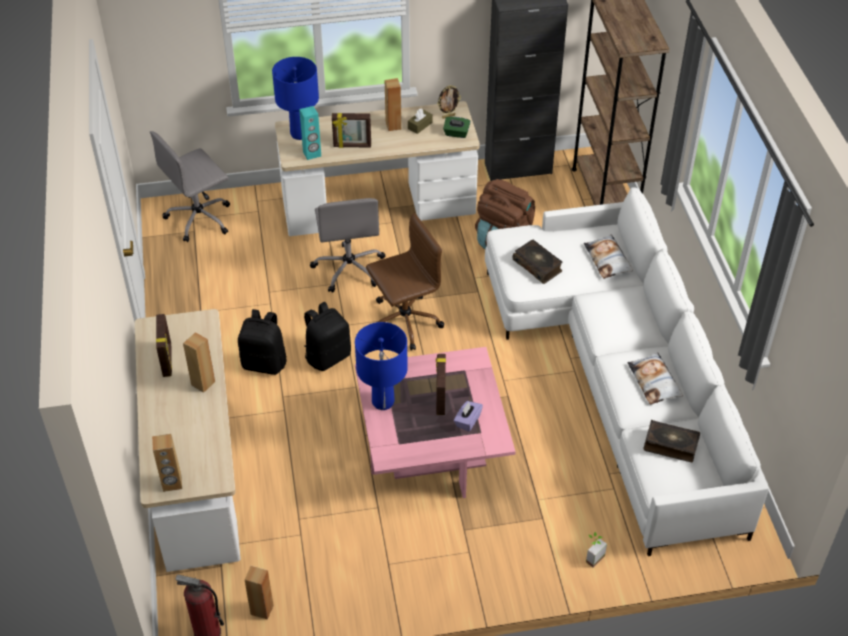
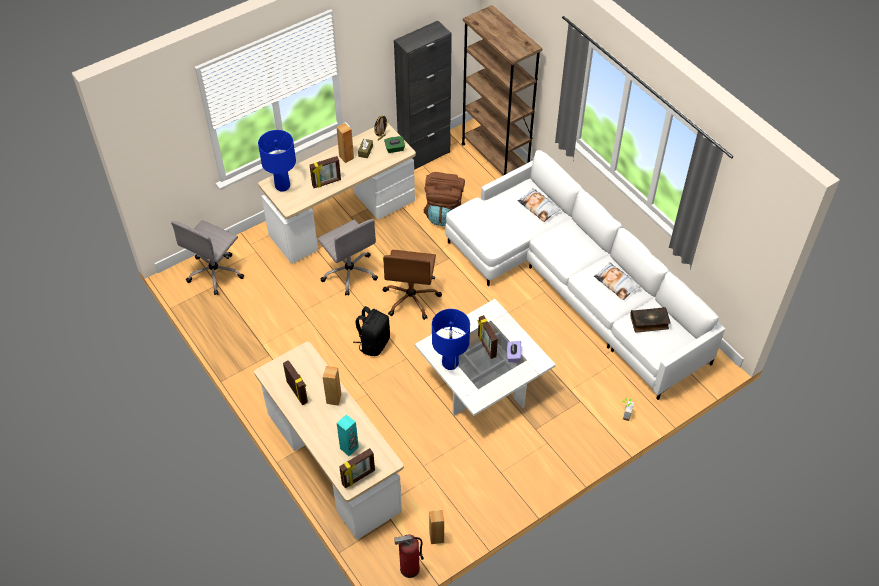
camera: 25 degrees left, 5 degrees up
brown speaker [152,434,182,492] -> picture frame [339,448,375,488]
black backpack [238,309,287,375] -> none
turquoise speaker [299,106,321,160] -> turquoise speaker moved to [337,414,359,456]
pink coffee table [355,347,516,498] -> white coffee table [415,299,556,416]
brown office chair [366,213,444,351] -> brown office chair turned 150 degrees clockwise [383,250,442,320]
book [512,239,563,284] -> none

